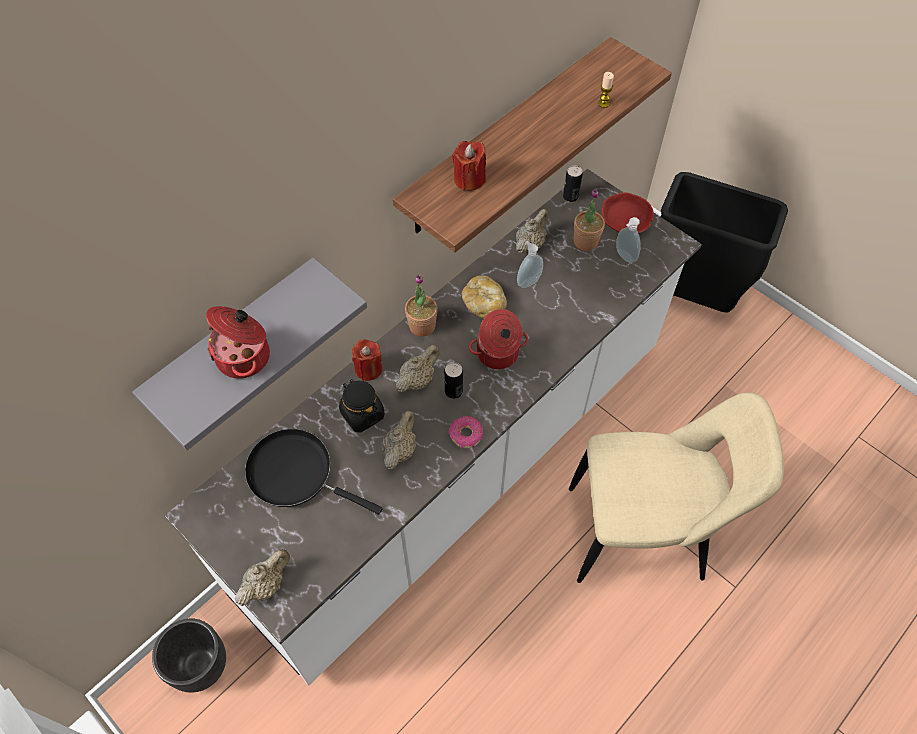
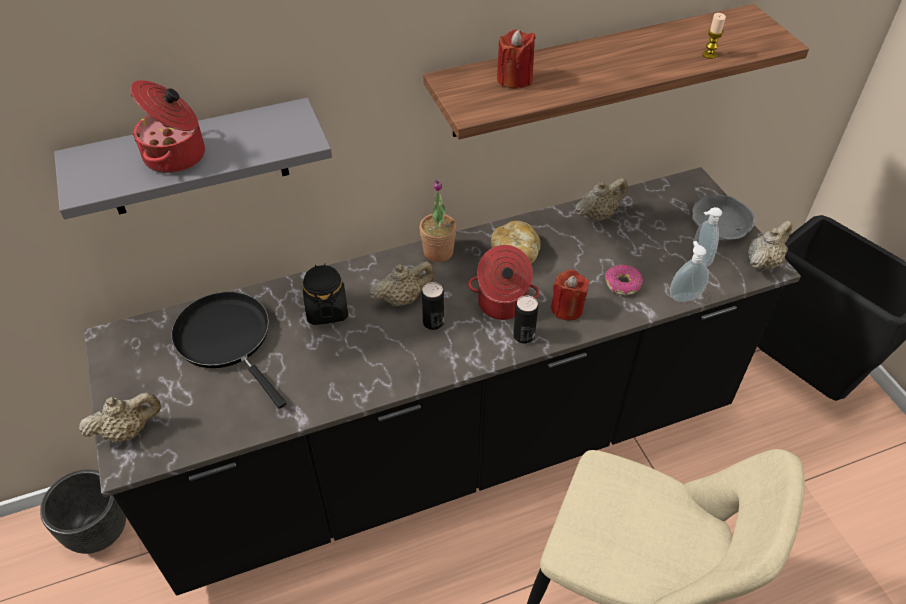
camera: 25 degrees right, 10 degrees down
white counter [164,169,702,685] -> black counter [84,167,801,596]
red candle [352,339,382,381] -> red candle moved to [551,269,589,321]
beige teapot [381,411,416,469] -> beige teapot moved to [748,220,792,271]
donut [449,416,483,448] -> donut moved to [605,264,643,295]
soap dispenser [517,241,543,288] -> soap dispenser moved to [670,241,709,302]
can [563,165,583,202] -> can moved to [513,296,538,344]
potted plant [574,189,605,251] -> none
red bowl [601,193,654,233] -> grey bowl [692,195,755,240]

